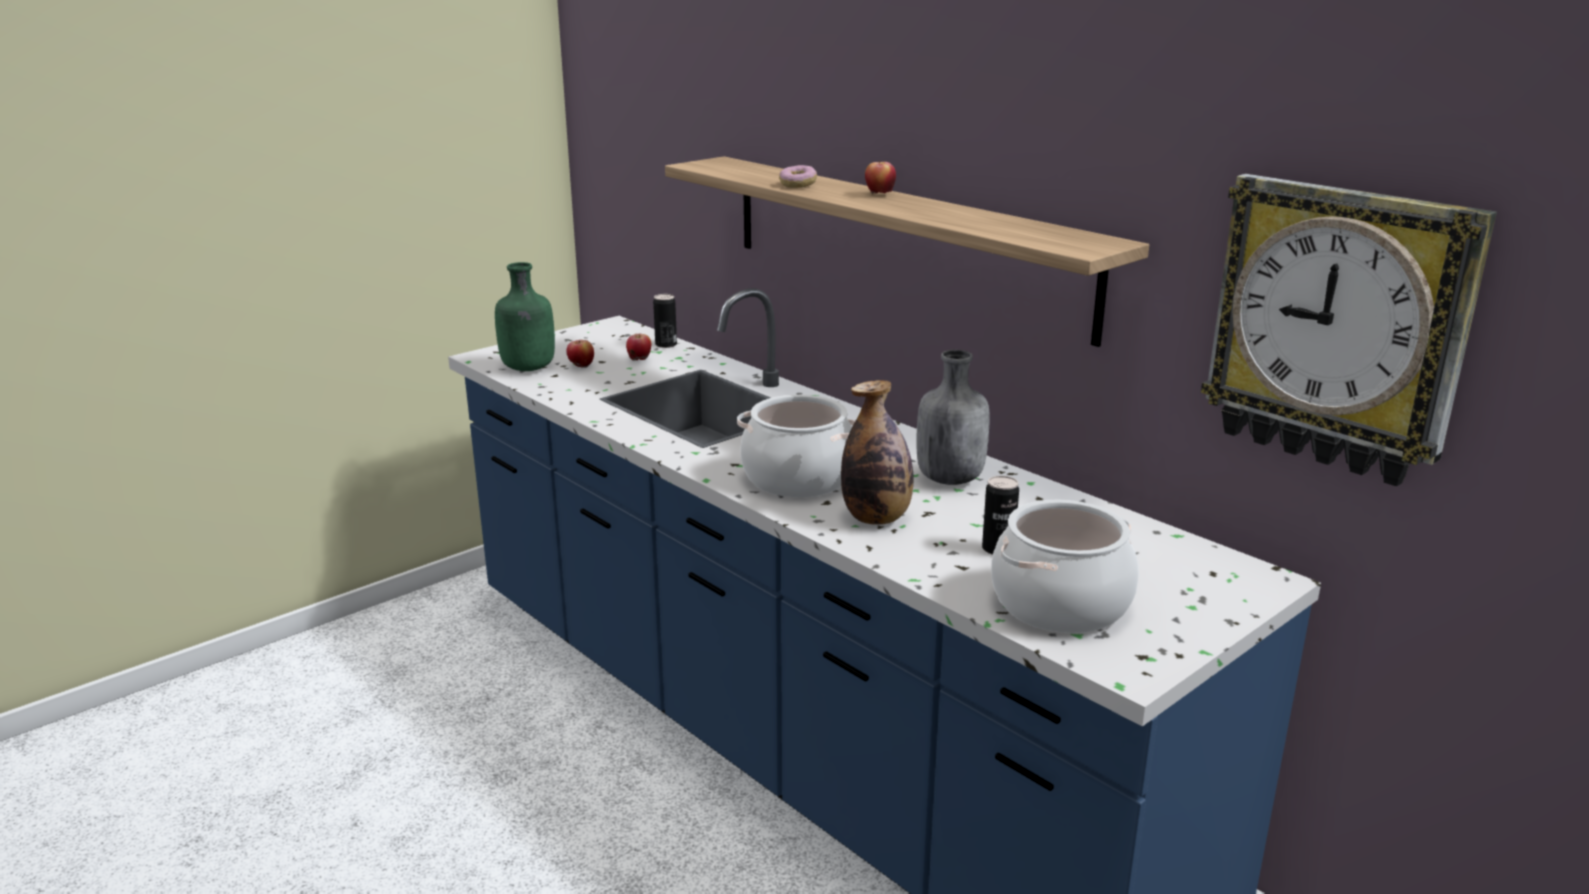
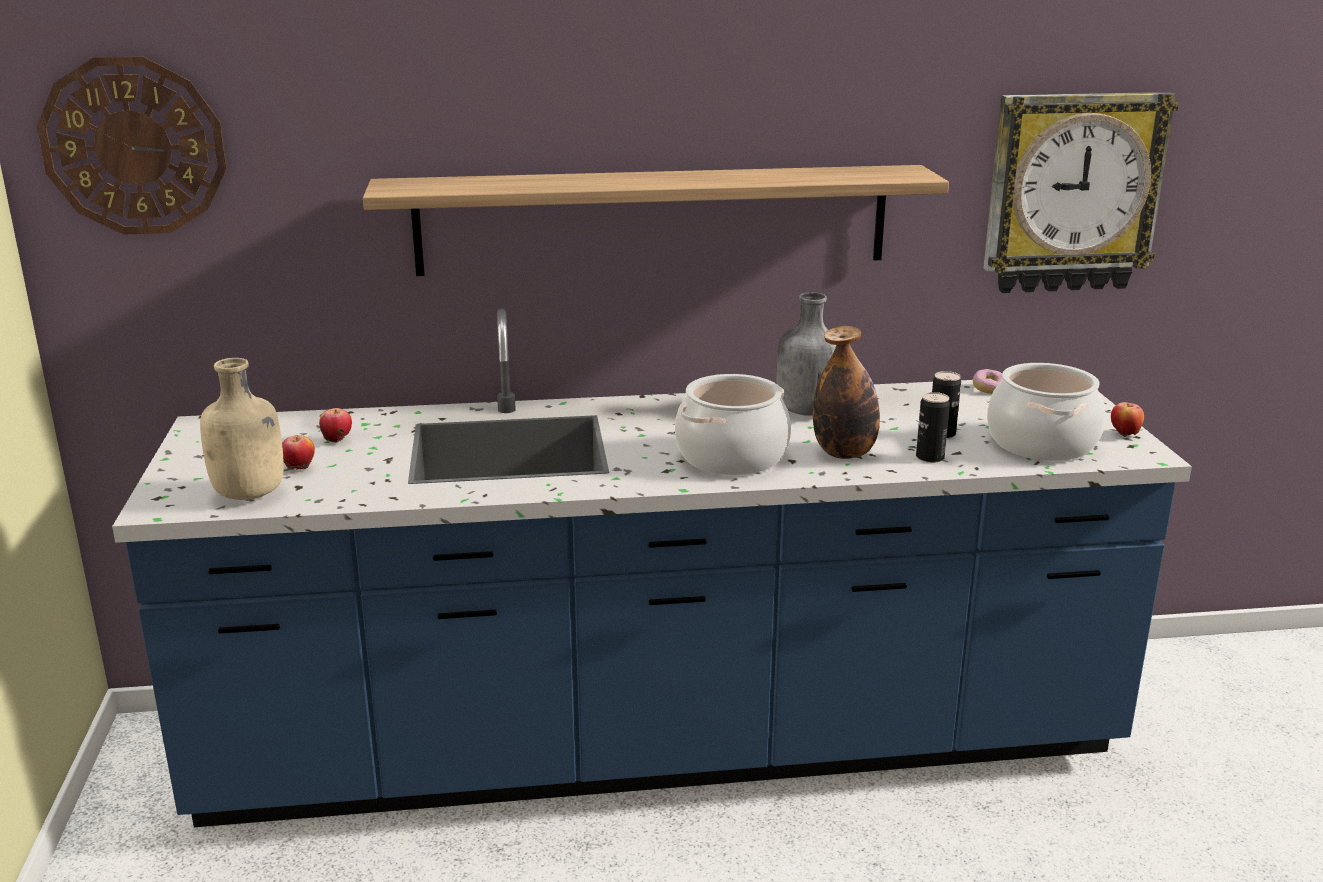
camera: 55 degrees left, 0 degrees up
green bottle [495,262,555,371] -> beige bottle [200,358,284,500]
can [653,294,677,348] -> can moved to [916,392,950,463]
donut [779,165,817,188] -> donut moved to [973,369,1003,394]
apple [865,160,896,194] -> apple moved to [1111,402,1144,437]
none -> wall clock [37,57,227,235]

